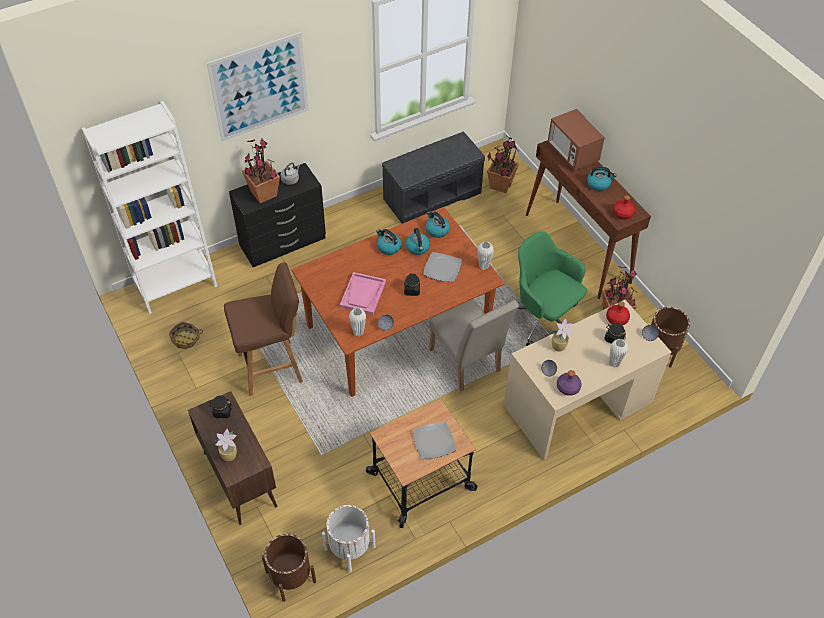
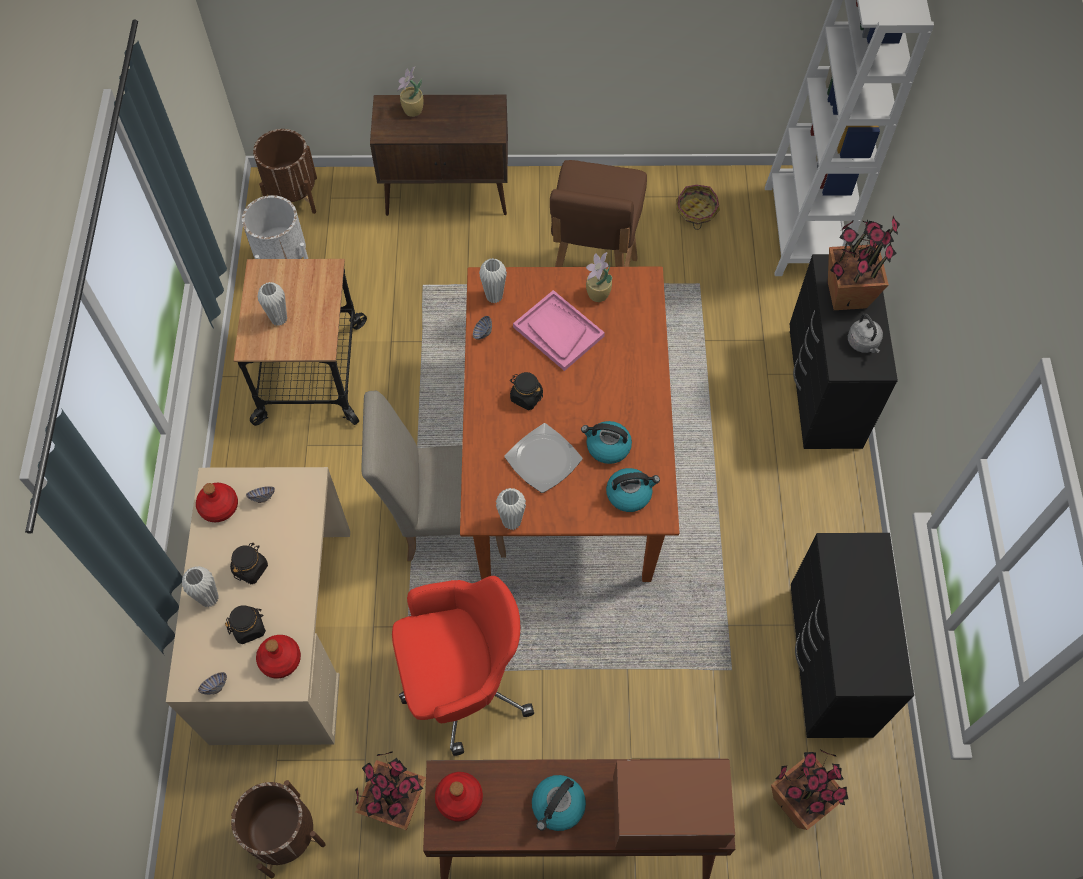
camera: 120 degrees right, 10 degrees up
picture [207,32,309,141] -> none
black jar [209,395,233,418] -> black jar moved to [230,543,268,584]
kettle [376,229,402,255] -> none
grey bench [382,132,485,224] -> black dresser [791,533,914,738]
plate [413,422,456,459] -> white vase [258,282,287,326]
green office chair [518,231,587,346] -> red office chair [392,576,534,756]
potted plant [550,318,573,352] -> potted plant moved to [586,252,612,302]
purple bottle [557,370,582,396] -> red bottle [196,483,238,522]

